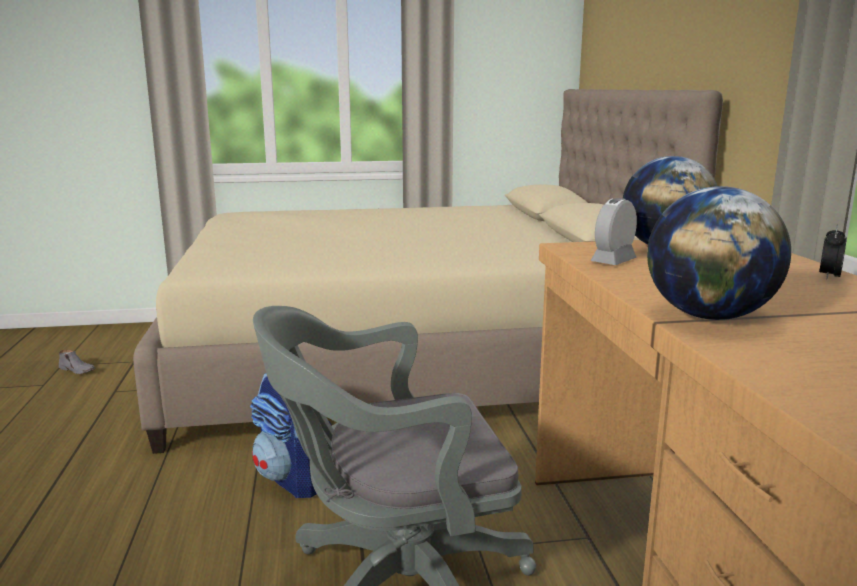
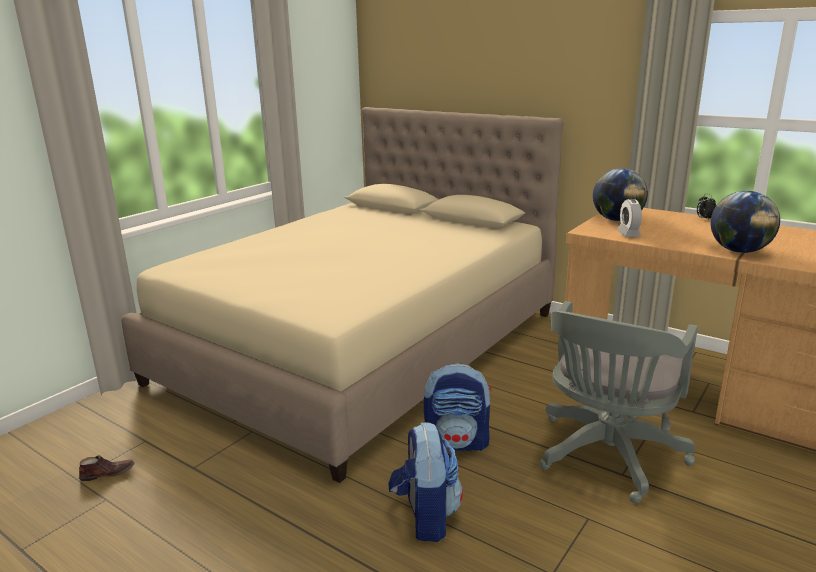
camera: 45 degrees left, 5 degrees up
grey shoe [59,350,96,374] -> brown shoe [79,455,135,481]
none -> backpack [388,422,463,542]

